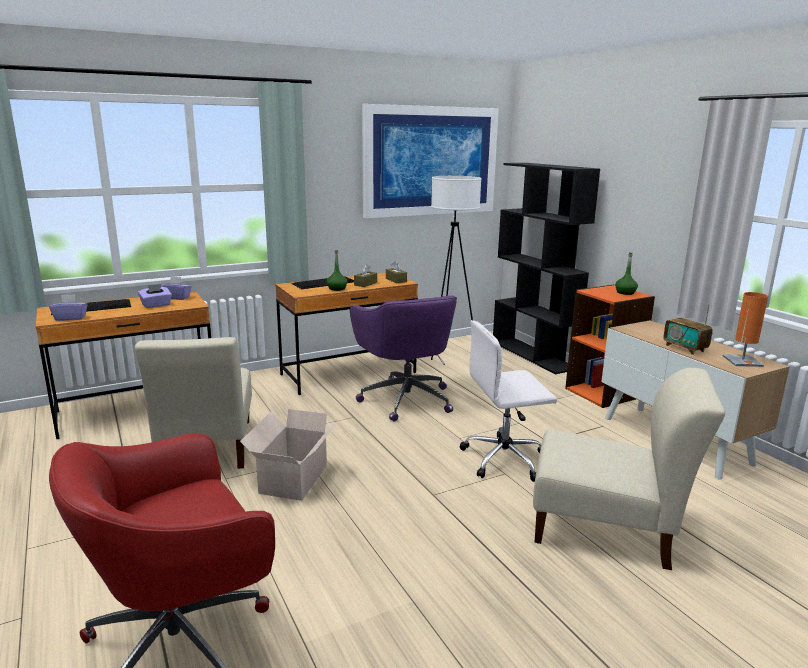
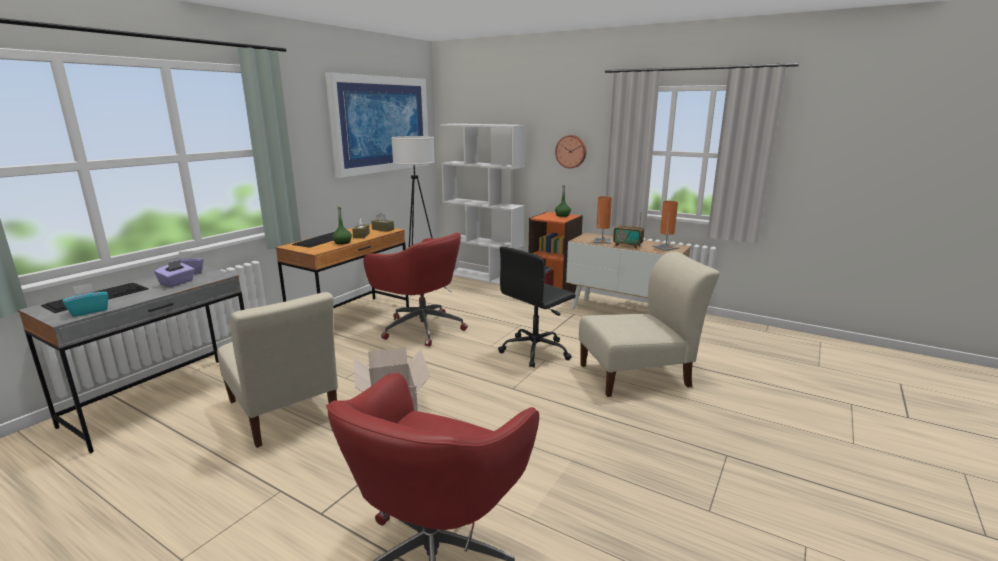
camera: 30 degrees left, 0 degrees up
brown desk [35,291,211,439] -> grey desk [18,266,244,453]
purple tissue box [49,294,88,321] -> turquoise tissue box [63,283,108,317]
purple office chair [350,295,457,421] -> red office chair [363,233,468,347]
white office chair [459,320,557,482] -> black office chair [498,247,576,368]
black bookcase [493,163,600,374] -> white bookcase [440,124,526,285]
none -> wall clock [555,135,586,168]
none -> orange table lamp [593,196,612,244]

